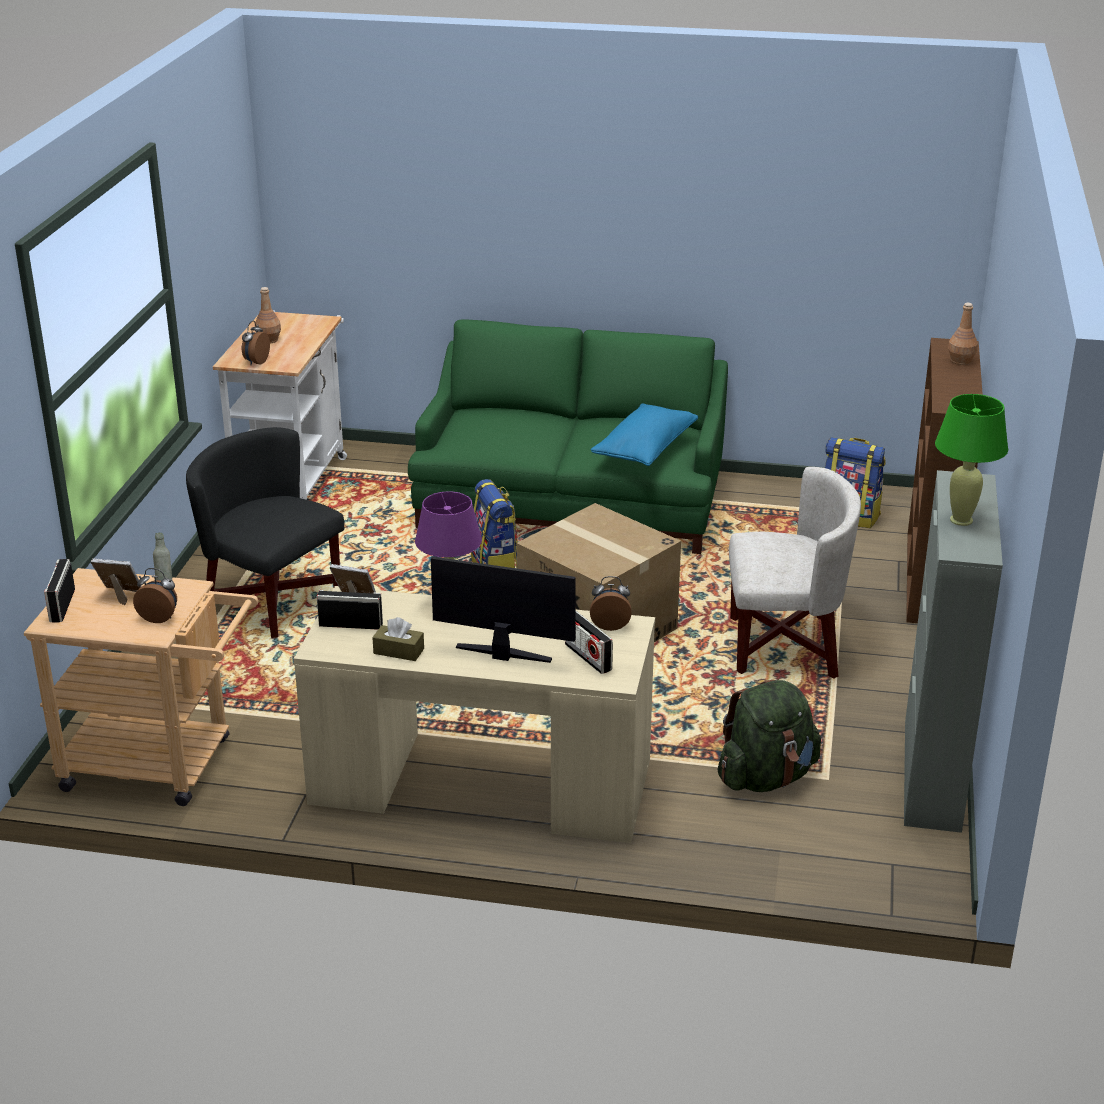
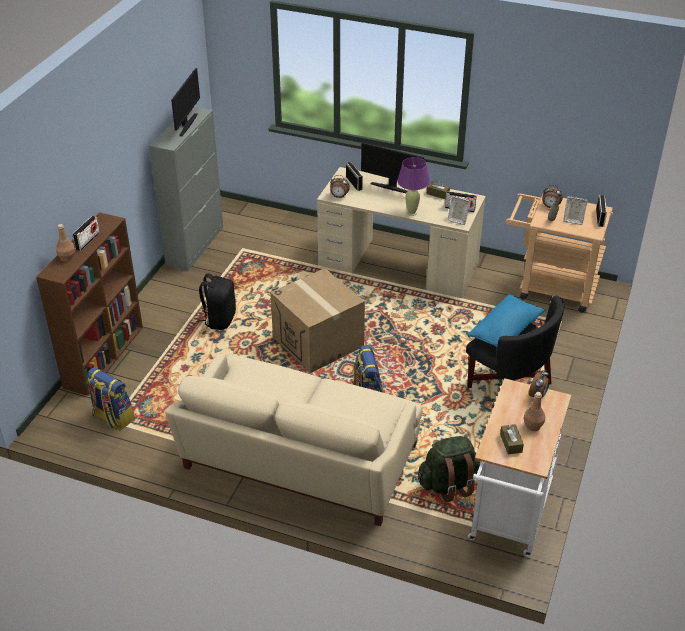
camera: 170 degrees left, 10 degrees up
green sofa [408,320,728,554] -> beige sofa [165,353,423,526]
blue pillow [591,403,698,466] -> blue pillow moved to [467,294,545,347]
green backpack [717,680,821,792] -> green backpack moved to [418,436,480,502]
white armchair [729,467,861,679] -> black backpack [197,274,236,330]
green table lamp [935,394,1008,526] -> monitor [171,68,200,136]
none -> radio [72,216,100,250]
none -> brown tissue box [500,424,524,454]

